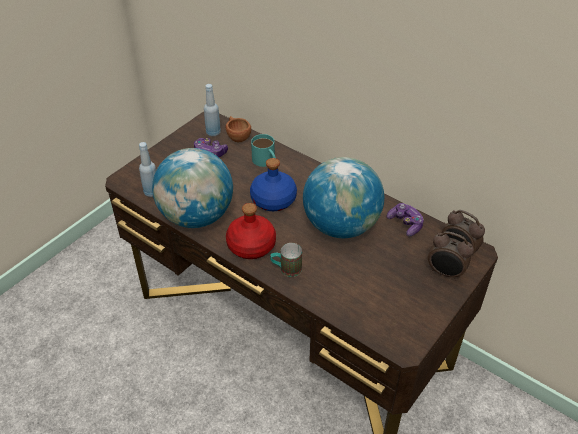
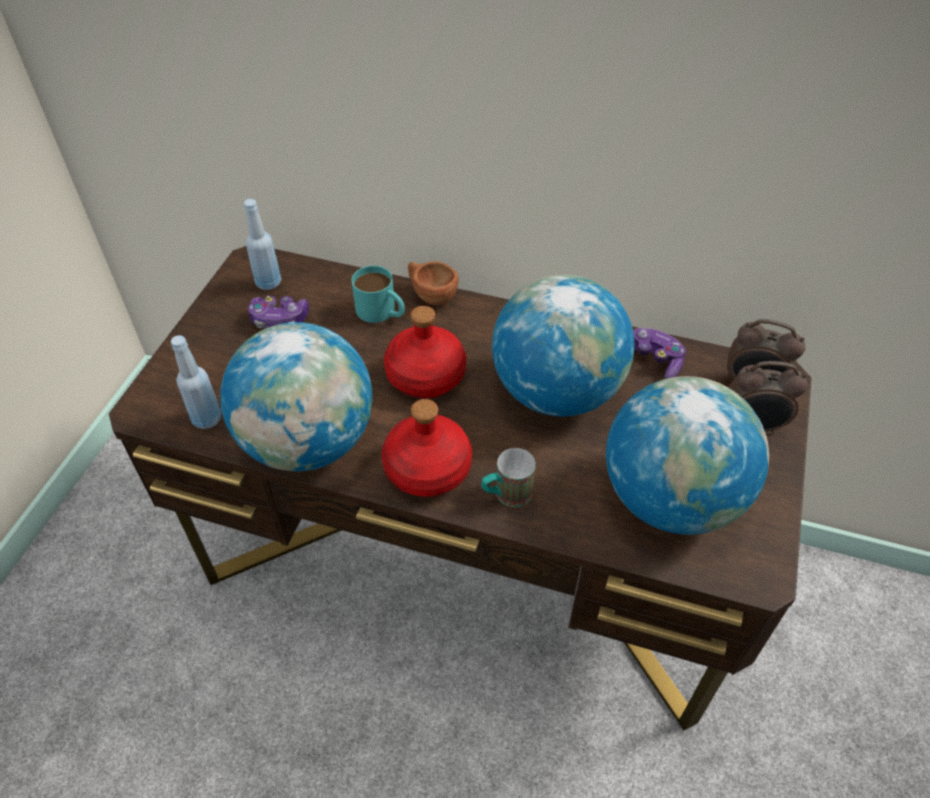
camera: 20 degrees left, 5 degrees up
brown cup [226,116,251,142] -> brown cup moved to [408,261,459,305]
blue bottle [250,158,297,211] -> red bottle [384,306,466,398]
none -> globe [606,376,769,535]

